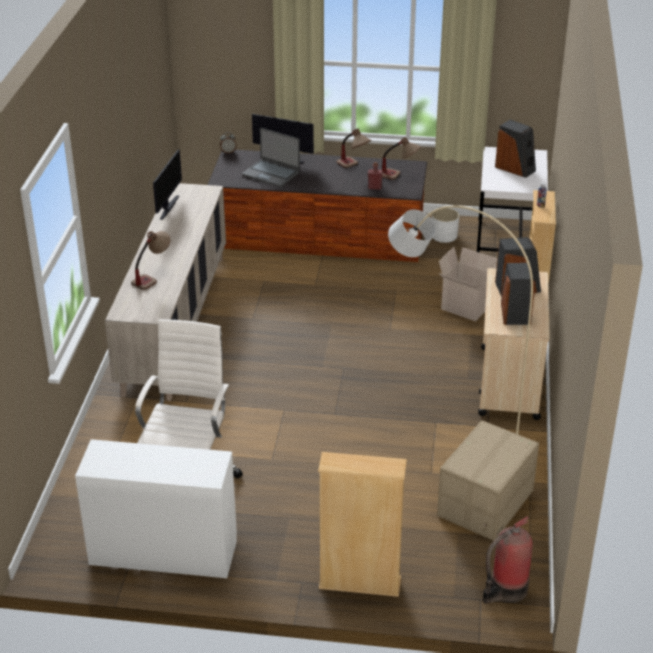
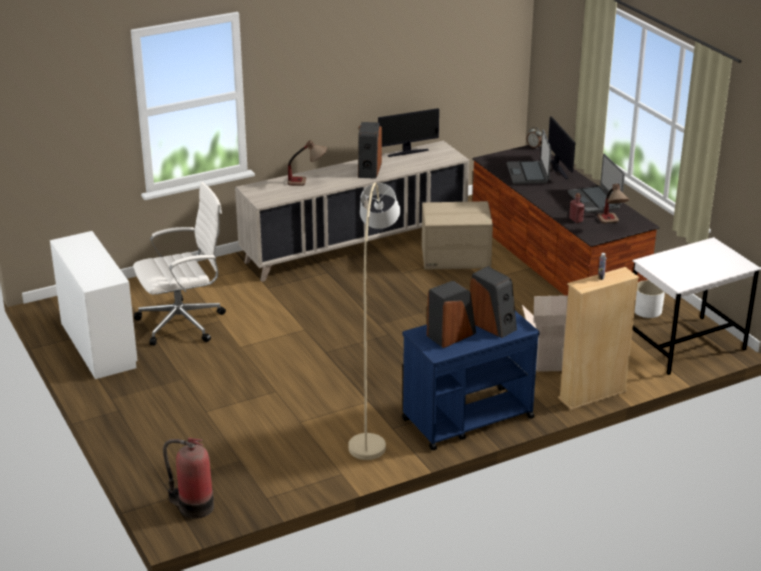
camera: 55 degrees right, 5 degrees down
beige bookcase [318,452,407,597] -> none
table lamp [336,129,371,168] -> laptop [568,154,625,213]
cardboard box [437,420,539,541] -> cardboard box moved to [422,201,493,270]
beige cart [478,268,549,420] -> blue cart [402,311,540,450]
speaker [495,120,536,178] -> speaker moved to [358,122,382,179]

